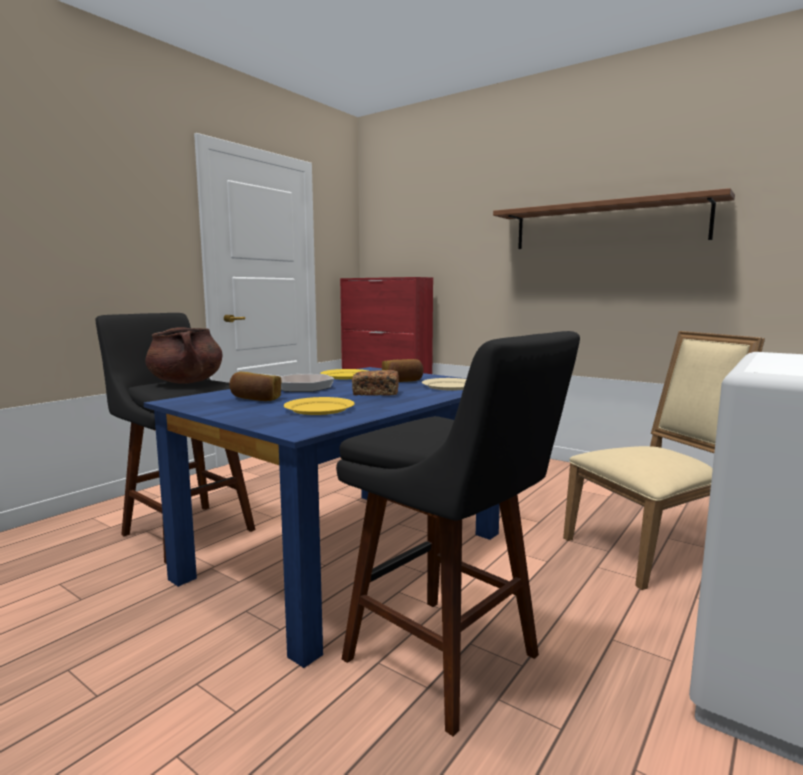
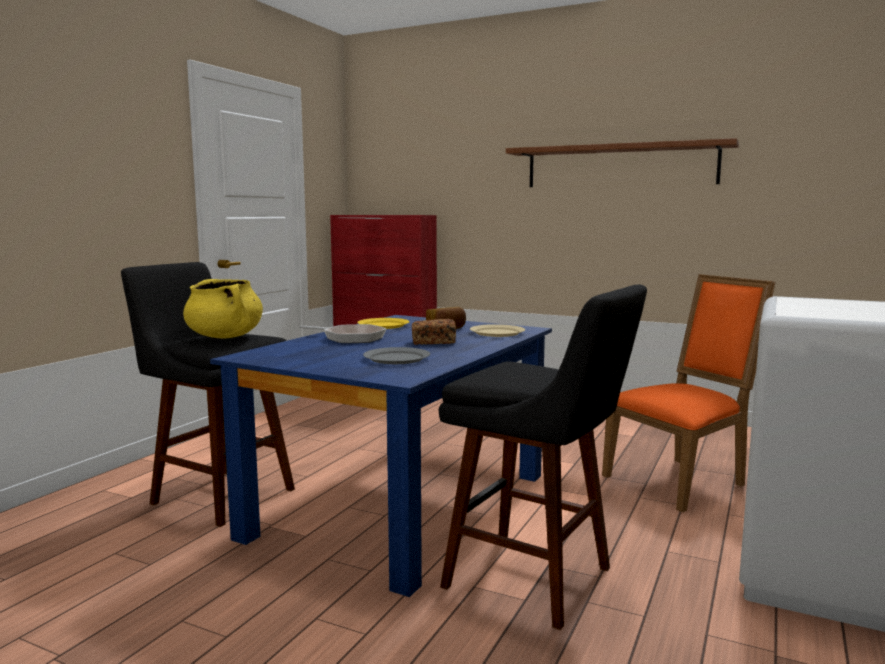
camera: 10 degrees left, 0 degrees up
brown cooking pot [145,327,222,384] -> yellow cooking pot [183,279,263,339]
bread [229,372,281,401] -> none
yellow plate [284,397,355,415] -> grey plate [363,347,430,364]
beige chair [563,331,765,590] -> orange chair [602,274,775,512]

